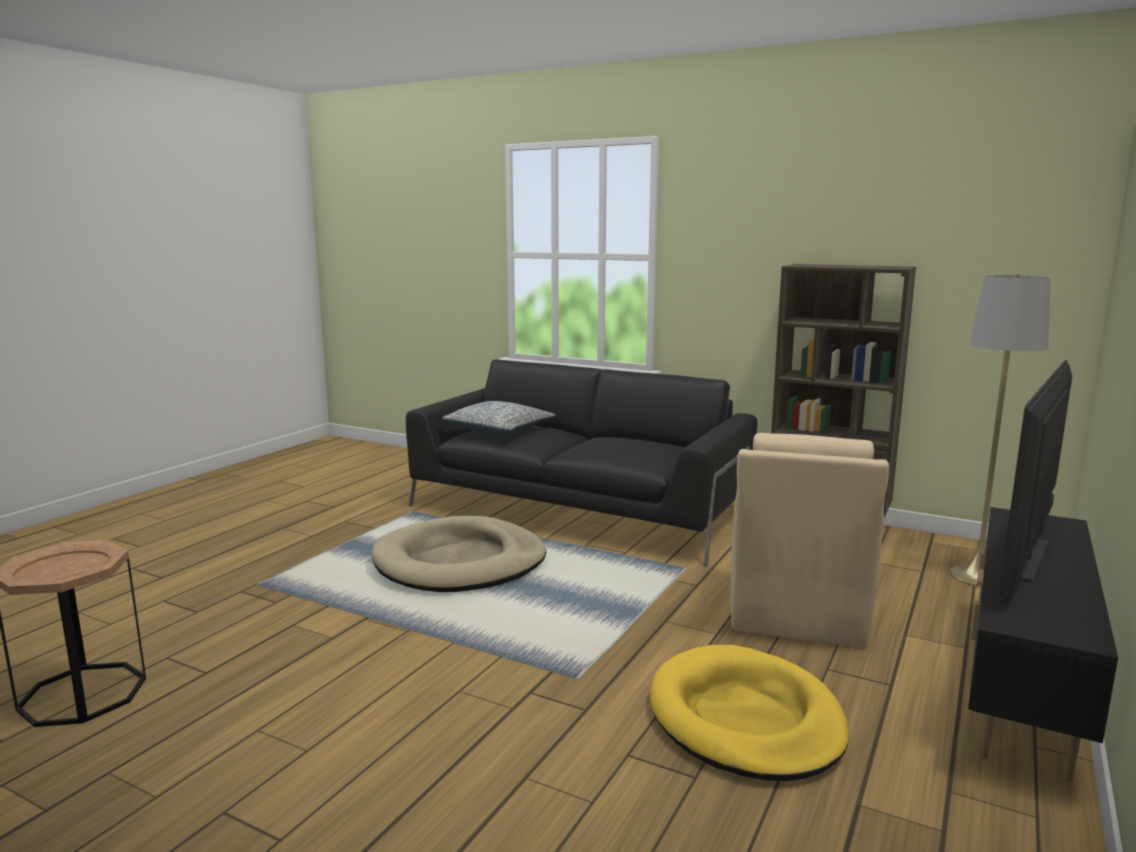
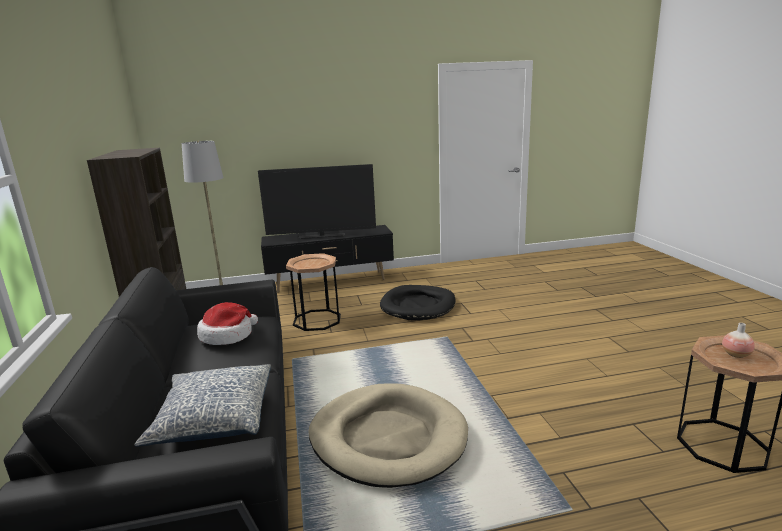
camera: 130 degrees left, 5 degrees up
yellow dog bed [650,645,849,781] -> black dog bed [380,285,456,321]
beige armchair [731,433,889,648] -> brown side table [286,253,341,331]
none -> hat [197,302,258,345]
none -> vase [722,323,755,358]

